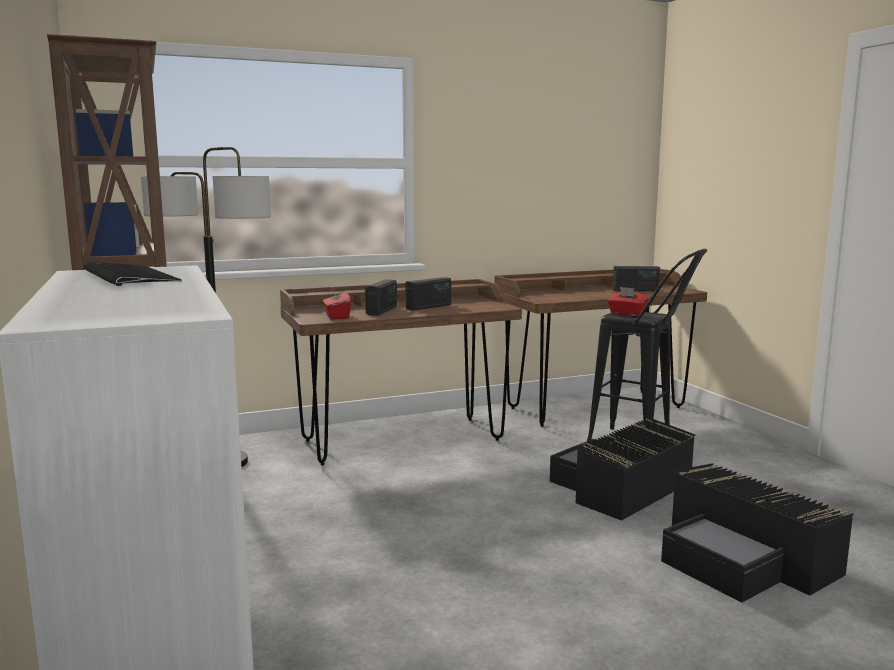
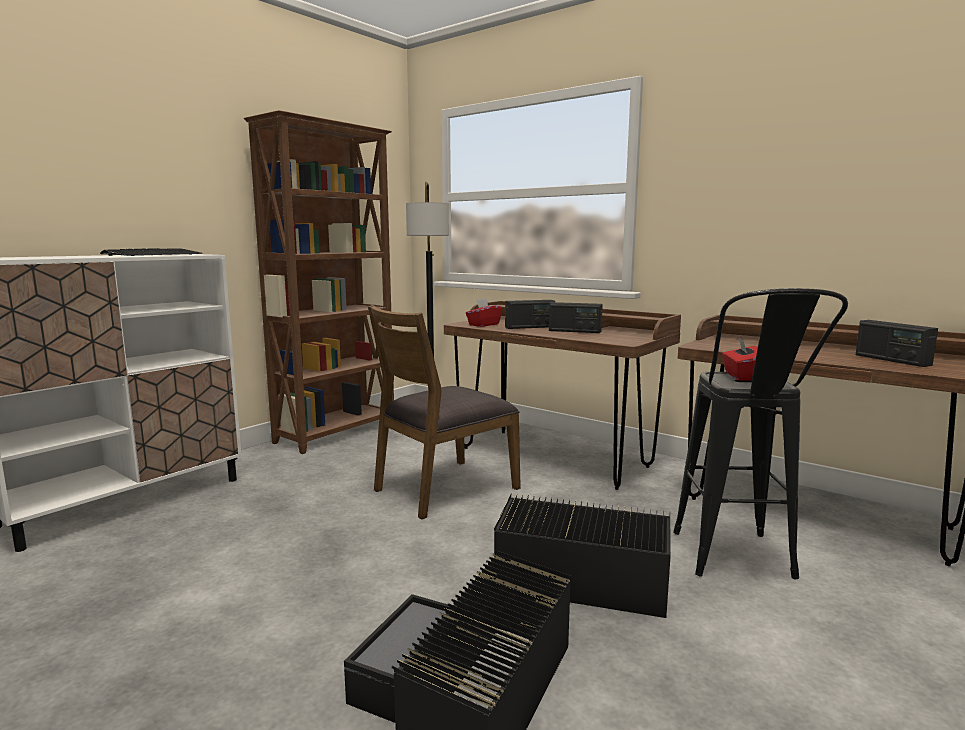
camera: 60 degrees right, 0 degrees up
none -> brown chair [368,305,521,520]

